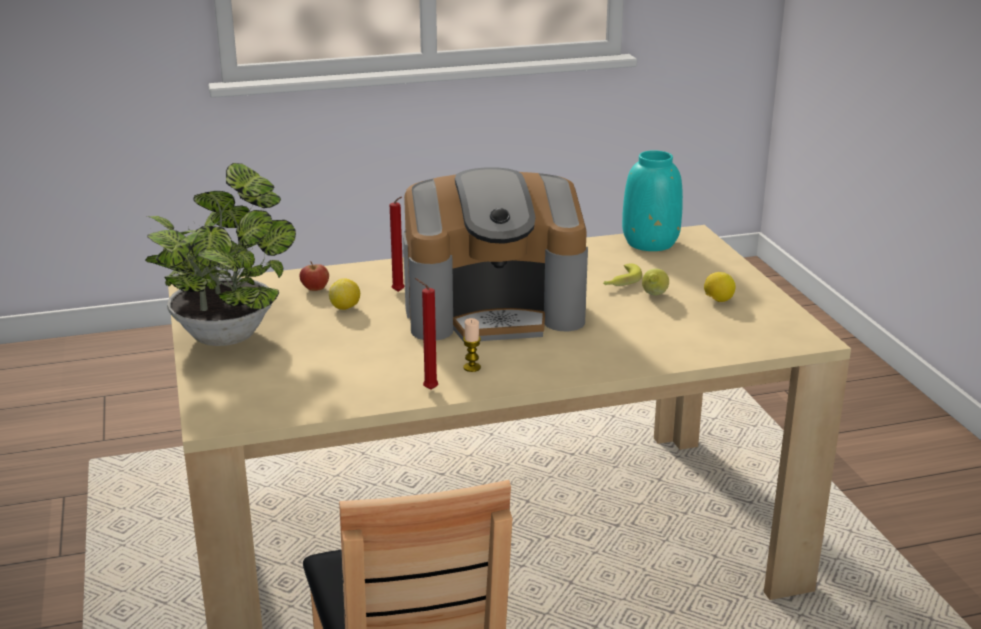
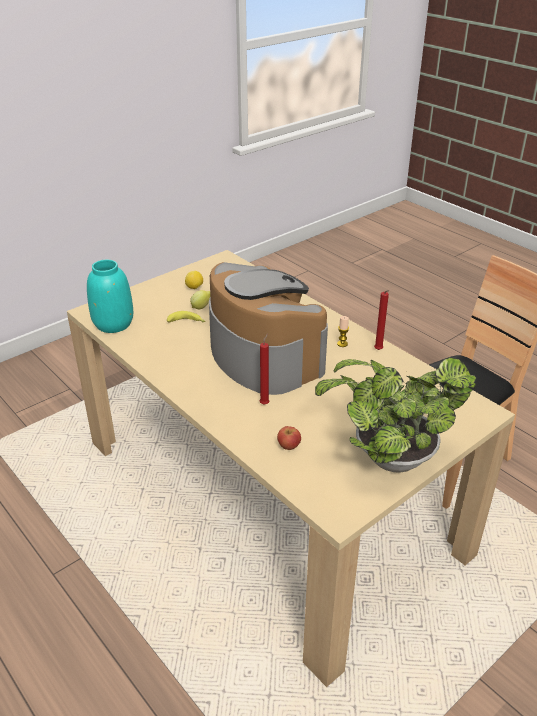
camera: 115 degrees left, 10 degrees up
lemon [329,278,360,310] -> none

